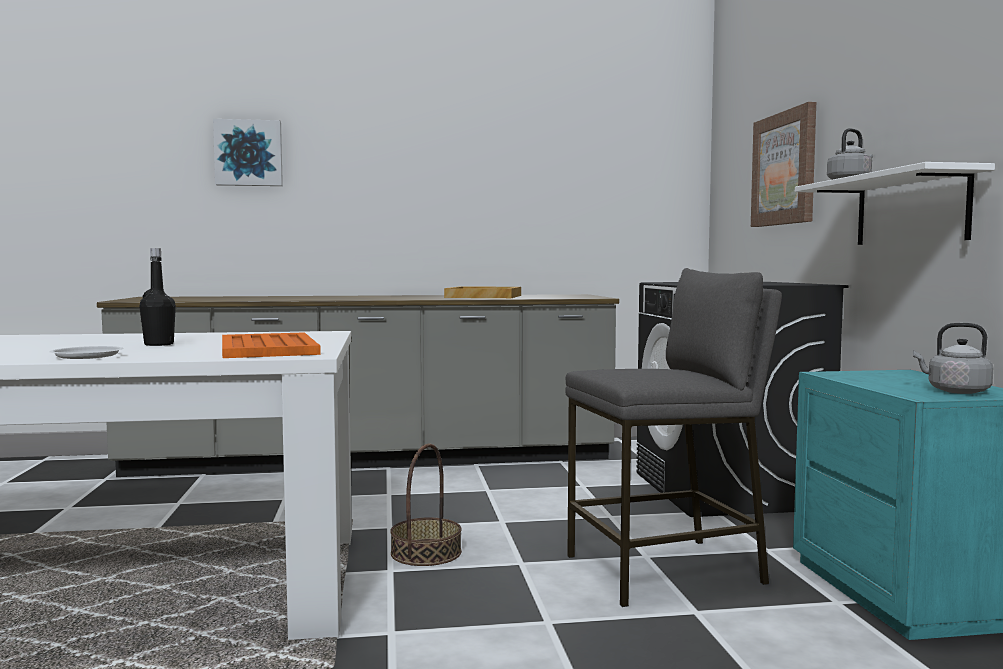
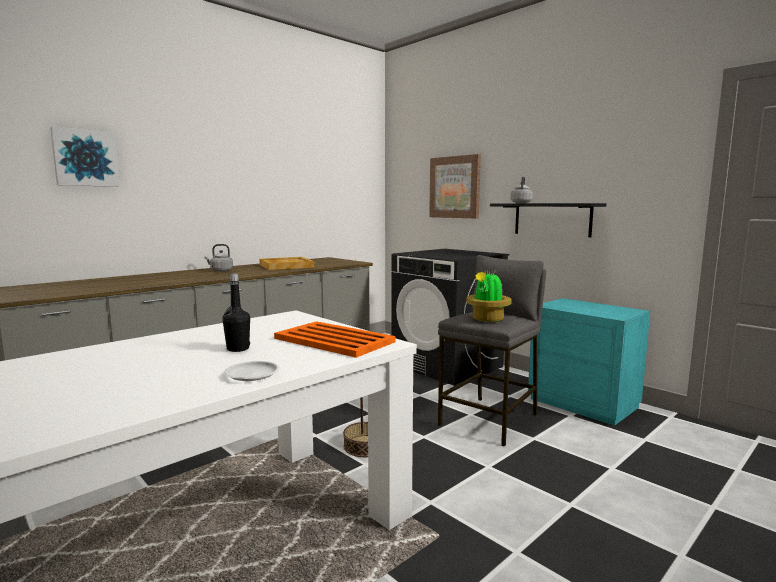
camera: 35 degrees left, 5 degrees up
white shelf [795,162,995,245] -> black shelf [490,203,606,237]
grey kettle [913,323,993,394] -> grey kettle moved to [204,244,233,272]
none -> potted plant [466,270,512,322]

